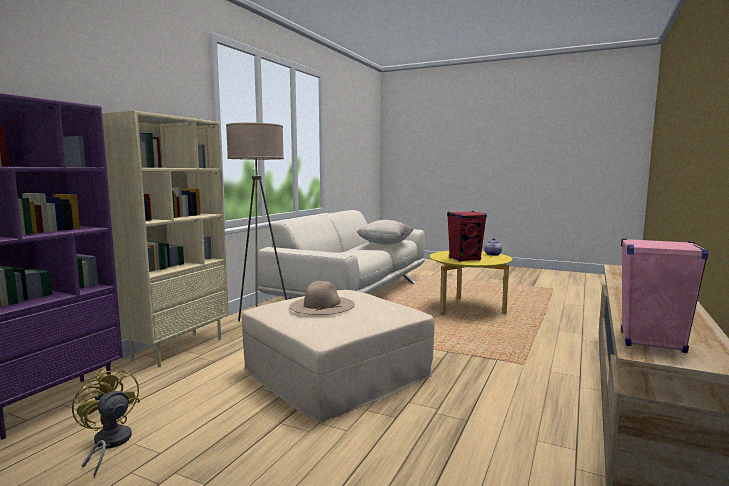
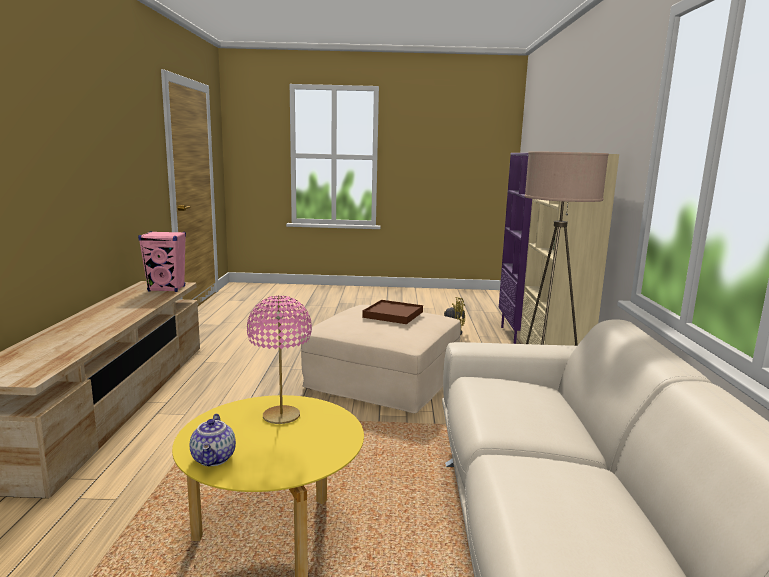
camera: 155 degrees right, 5 degrees up
beige hat [289,281,355,315] -> brown tray [362,300,423,324]
beige pillow [357,220,413,245] -> none
red speaker [447,211,487,262] -> pink table lamp [247,295,312,424]

